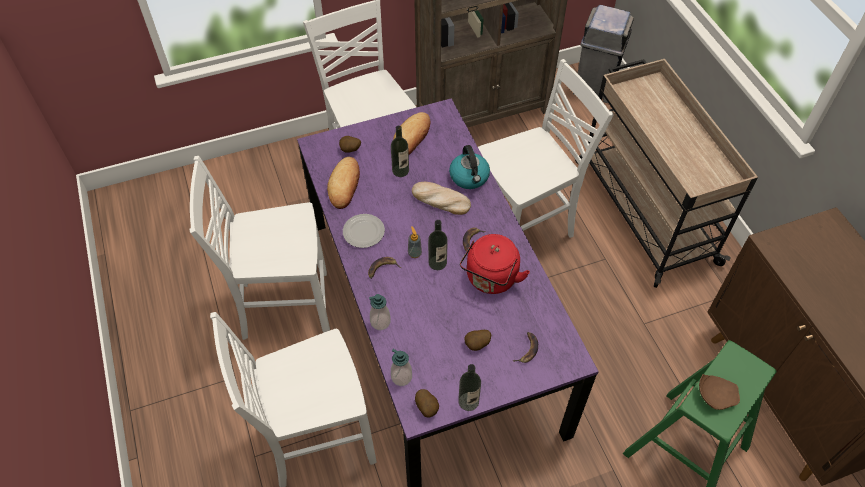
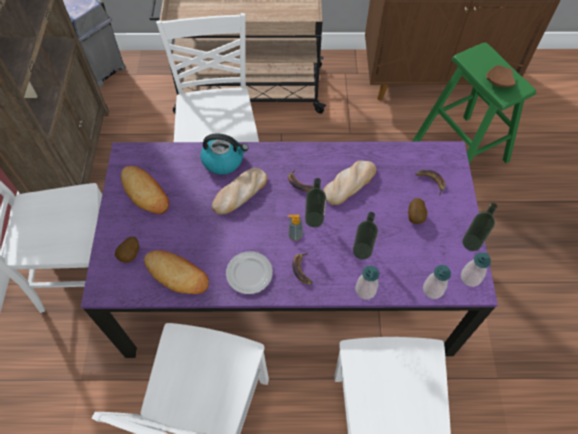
camera: 70 degrees left, 5 degrees up
bottle [391,125,409,177] -> bottle moved to [353,212,378,260]
potato [415,389,439,417] -> soap dispenser [461,253,491,287]
red kettle [460,234,530,294] -> bread [323,161,376,205]

